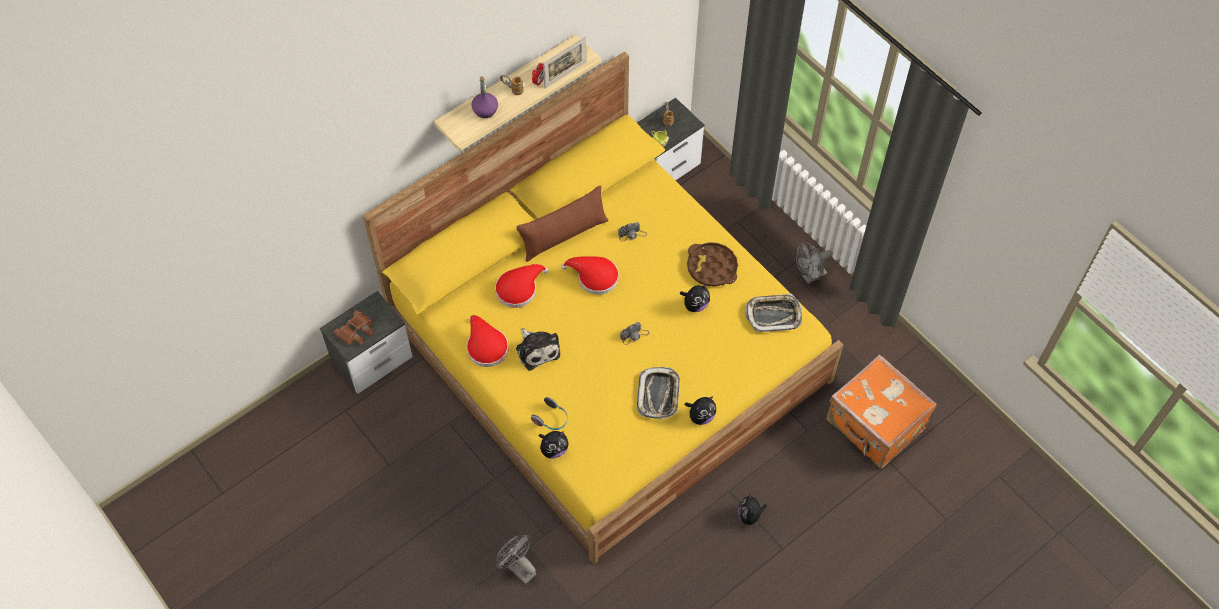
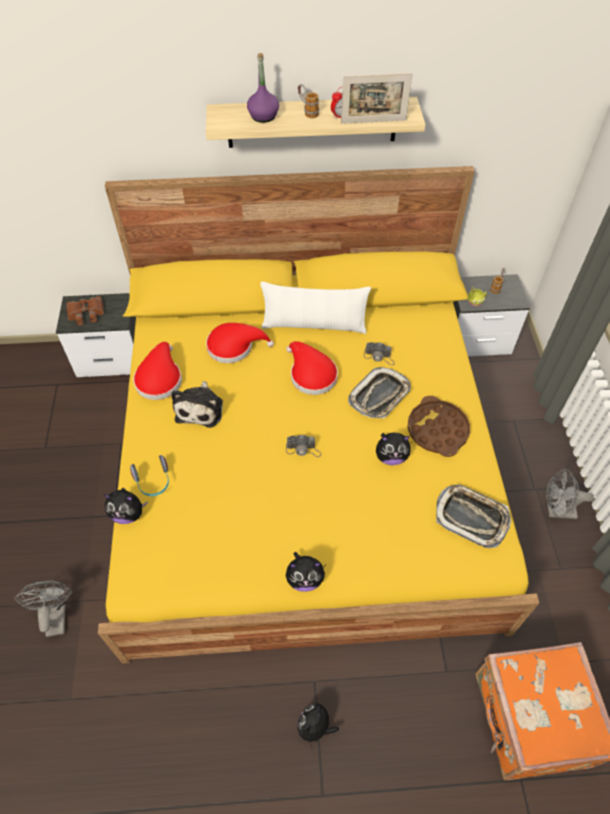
camera: 35 degrees right, 5 degrees down
brown pillow [516,185,608,262] -> white pillow [260,282,371,334]
tray [637,367,680,419] -> tray moved to [348,367,411,418]

